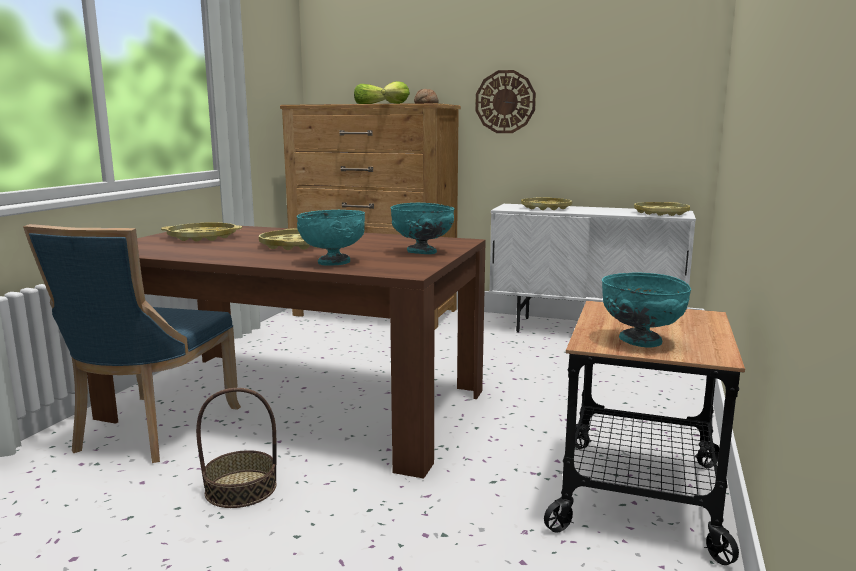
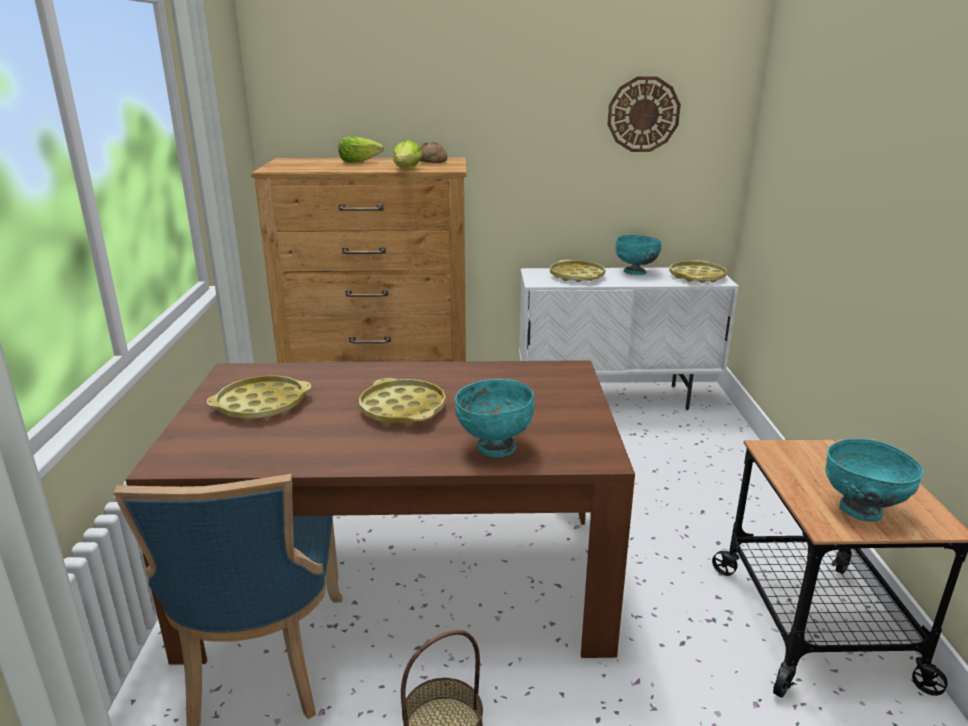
camera: 20 degrees left, 10 degrees up
turquoise bowl [390,203,454,254] -> turquoise bowl moved to [616,235,662,275]
wall clock [475,70,536,133] -> wall clock moved to [607,76,681,152]

